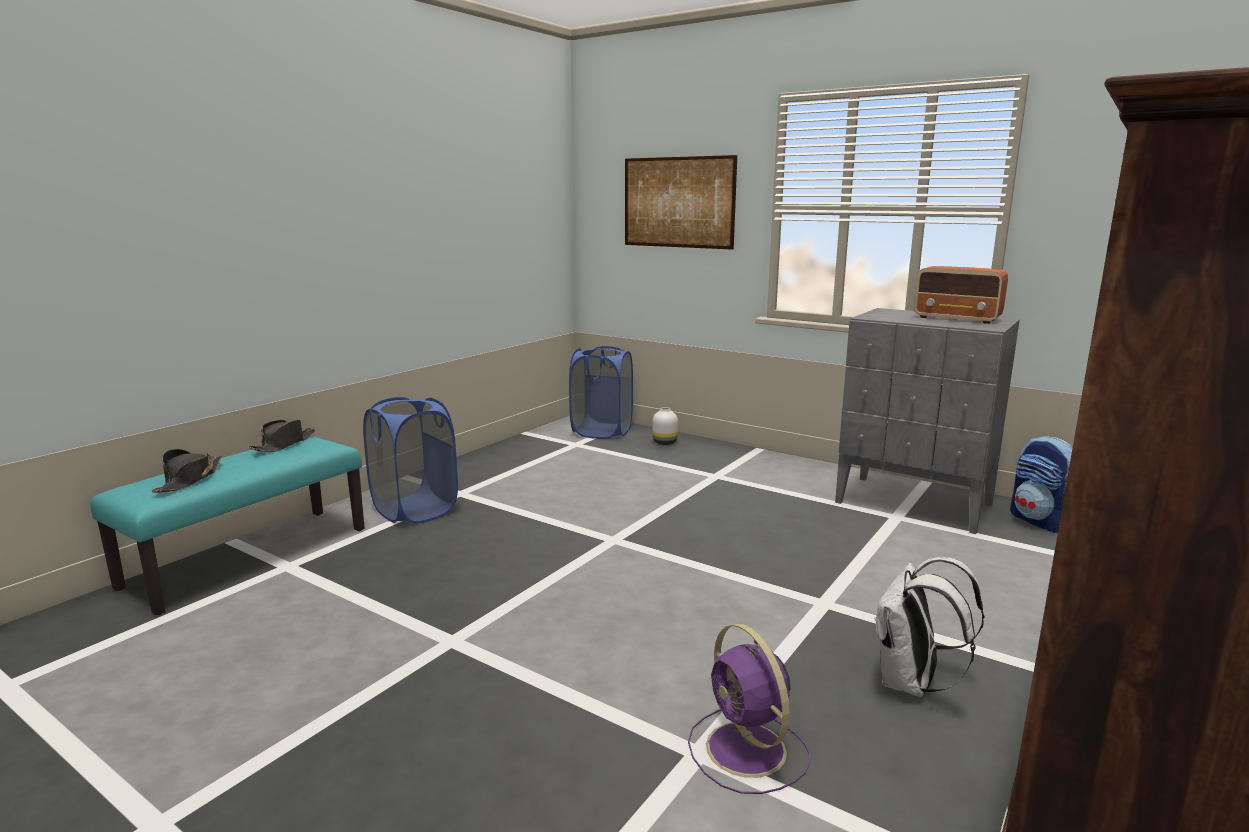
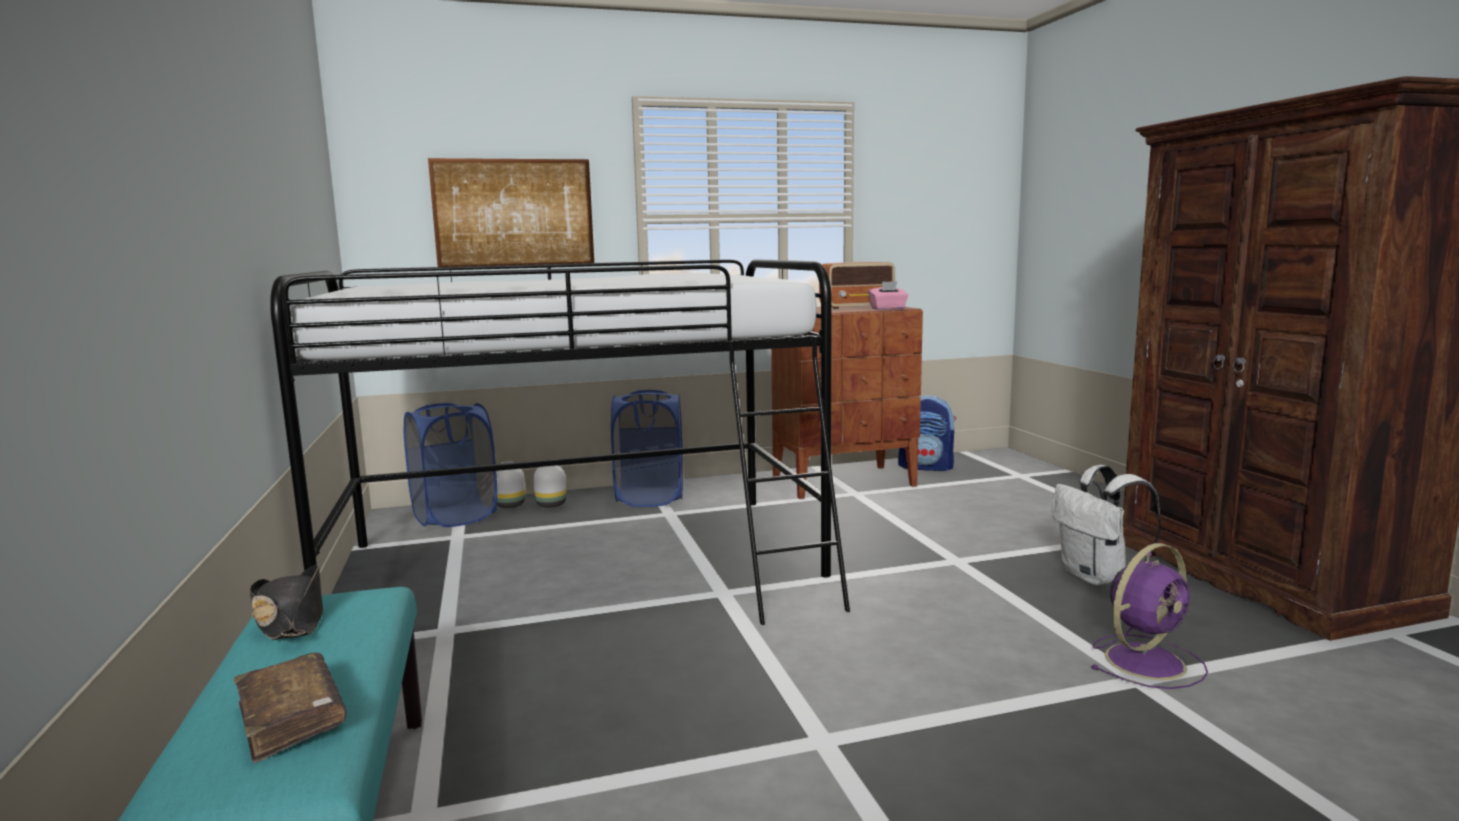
camera: 50 degrees left, 5 degrees down
black hat [152,449,222,493] -> brown book [234,653,347,763]
blue laundry basket [363,397,458,524] -> blue laundry basket moved to [611,390,683,507]
purple fan [688,623,811,794] -> purple fan turned 45 degrees counterclockwise [1091,543,1208,689]
grey dresser [835,308,1020,534] -> brown dresser [771,306,923,499]
none -> black bed [270,259,850,625]
none -> white vase [496,461,526,508]
none -> pink tissue box [868,281,909,310]

